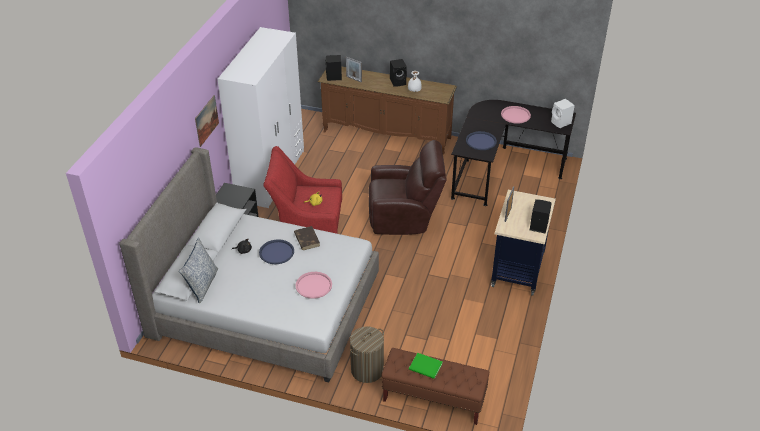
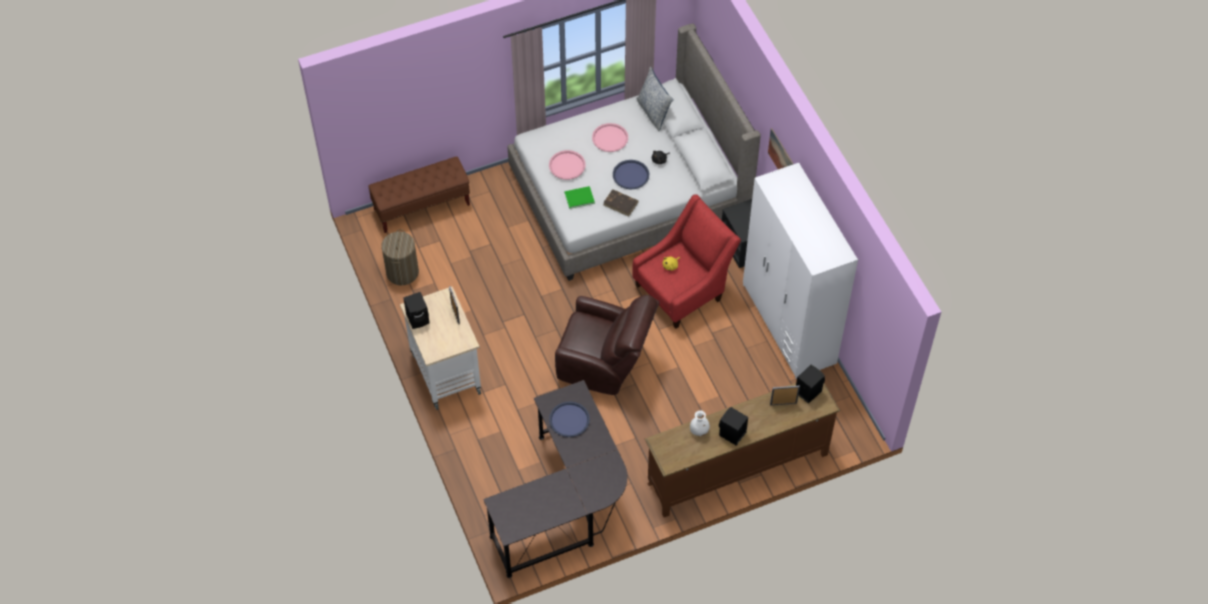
camera: 140 degrees right, 15 degrees up
laundry basket [350,326,384,383] -> laundry basket moved to [381,229,419,285]
brown armchair [369,140,447,235] -> brown armchair turned 120 degrees counterclockwise [555,295,660,395]
green book [409,353,443,379] -> green book moved to [564,186,595,209]
blue cart [491,190,556,296] -> white cart [400,287,481,410]
pink tray [501,106,531,124] -> pink tray moved to [592,123,628,152]
white speaker [551,99,575,128] -> none

